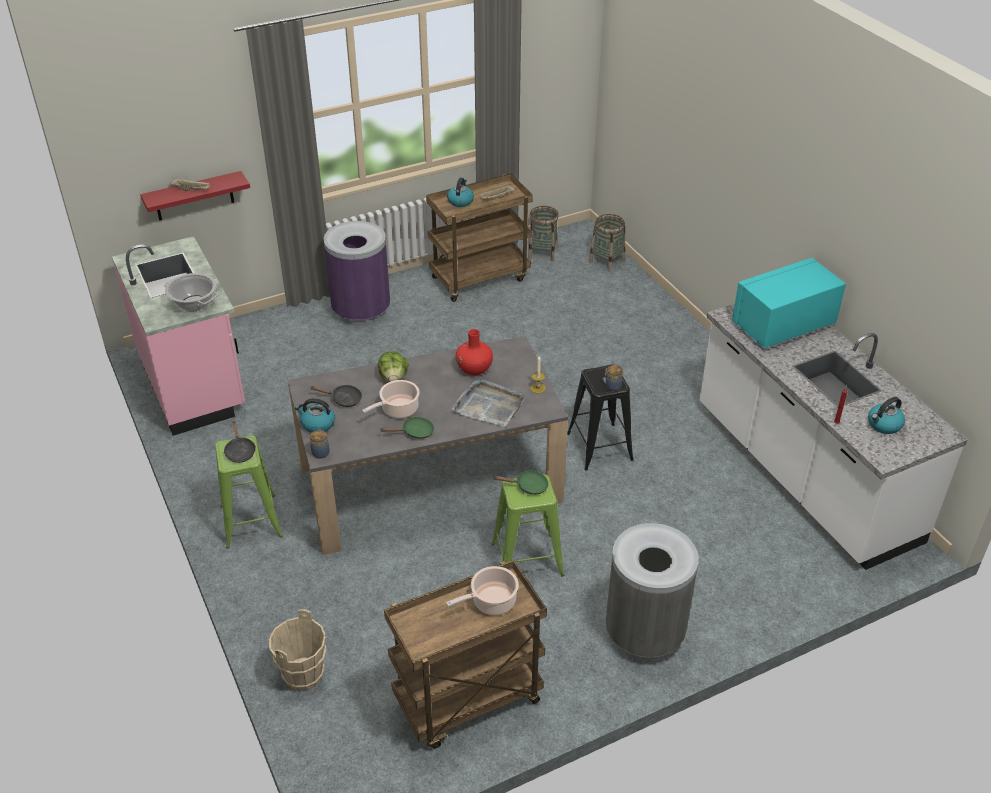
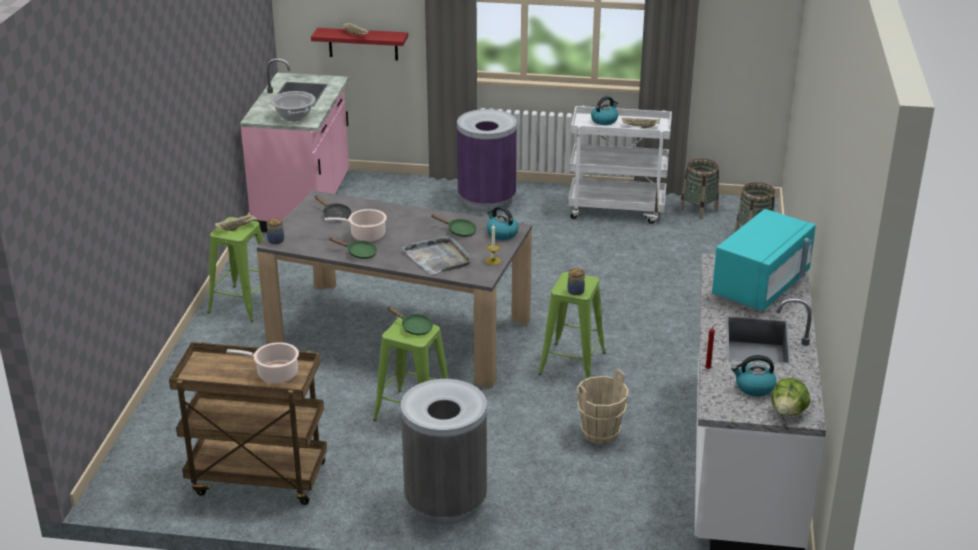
camera: 35 degrees right, 10 degrees down
black frying pan [224,421,256,463] -> beige tray [215,213,257,231]
beige bucket [269,609,326,690] -> beige bucket moved to [577,369,629,445]
kettle [295,398,335,433] -> kettle moved to [486,206,519,240]
lettuce [378,351,409,382] -> lettuce moved to [772,378,810,416]
brown cart [426,174,533,302] -> white cart [568,106,672,224]
red vase [456,329,493,376] -> green frying pan [431,214,477,237]
black stool [567,364,634,471] -> green stool [538,272,606,378]
turquoise microwave [732,258,846,349] -> turquoise microwave turned 120 degrees clockwise [712,209,816,311]

